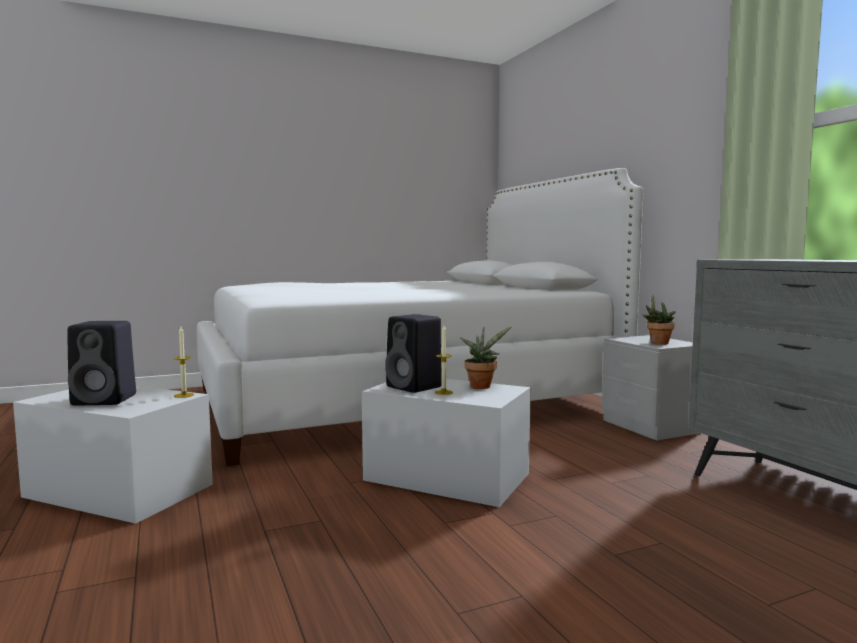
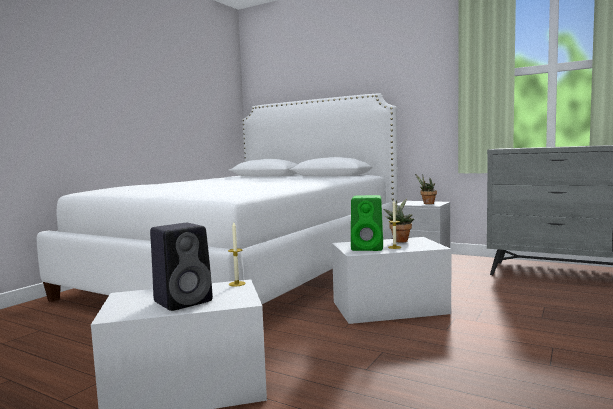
camera: 35 degrees left, 0 degrees up
black speaker [385,314,442,393] -> green speaker [351,195,383,251]

